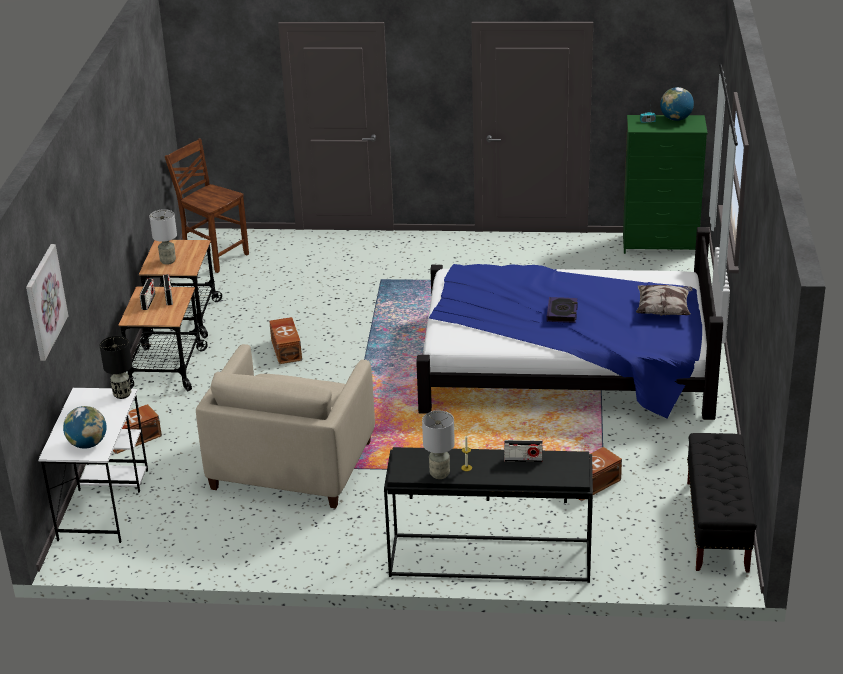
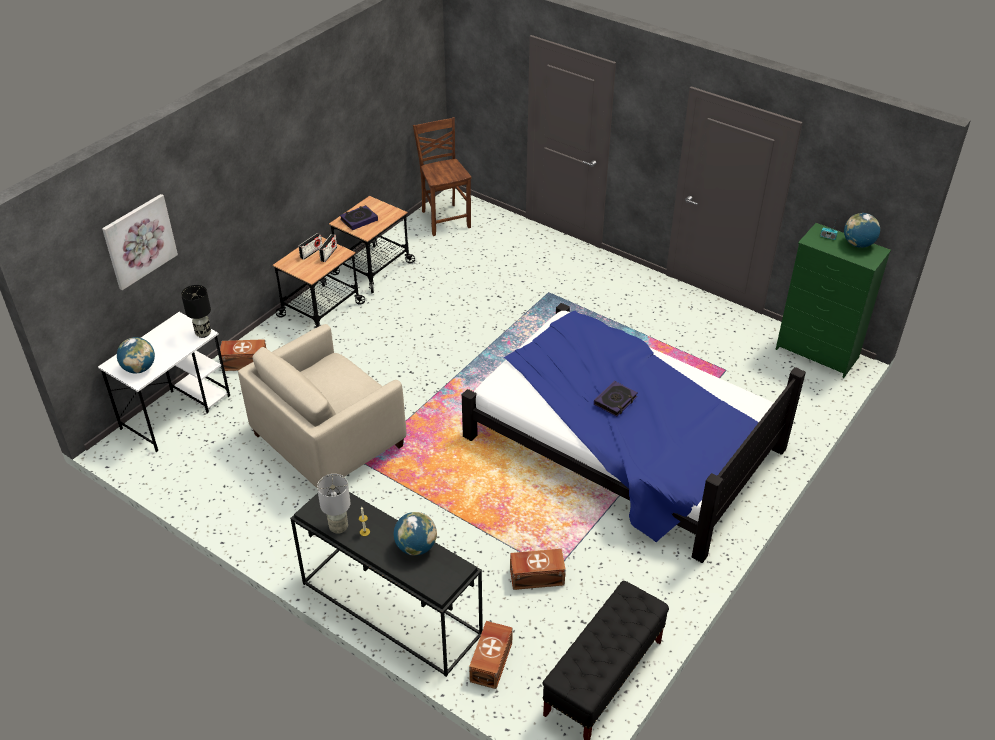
camera: 30 degrees right, 10 degrees up
grey table lamp [149,209,177,265] -> book [340,205,378,230]
brown storage box [269,317,302,364] -> brown storage box moved to [469,621,513,689]
radio [504,440,543,462] -> globe [394,512,437,556]
pillow [636,285,692,316] -> none

